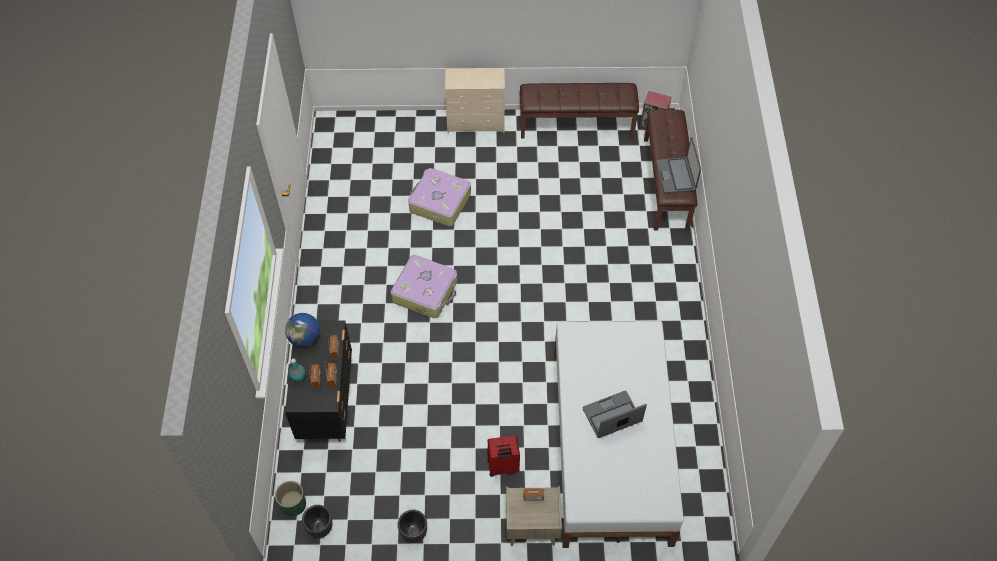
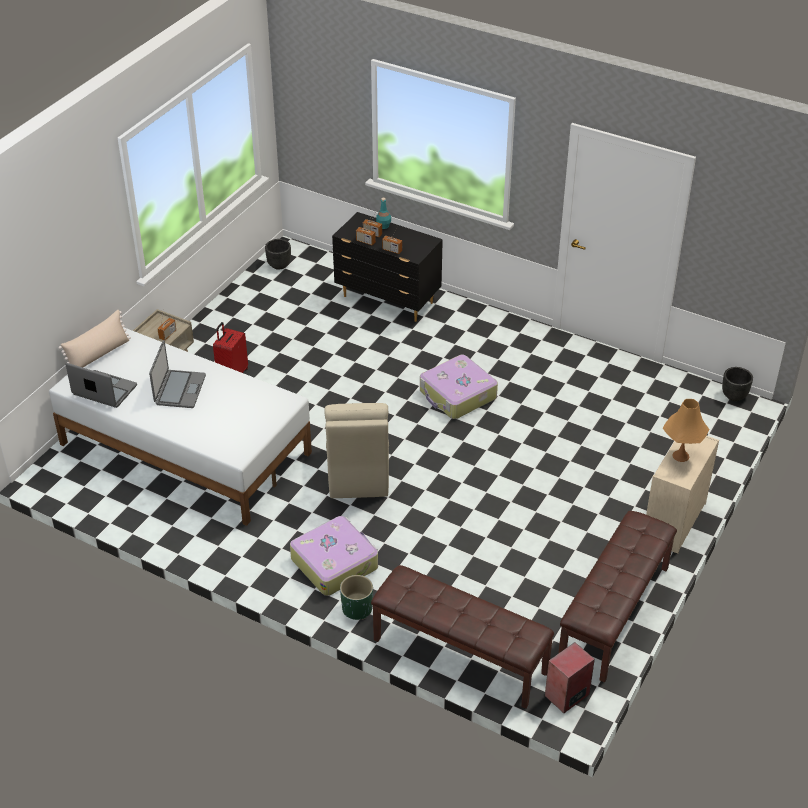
camera: 120 degrees right, 15 degrees down
green planter [275,481,306,516] -> green planter moved to [340,575,373,620]
globe [285,313,320,347] -> none
black planter [398,510,427,543] -> black planter moved to [722,367,753,401]
suitcase [408,168,471,226] -> suitcase moved to [290,516,378,596]
laptop [656,137,701,194] -> laptop moved to [66,363,137,408]
none -> beige pillow [59,310,131,367]
none -> beige chair [325,403,389,498]
none -> orange table lamp [663,399,709,462]

